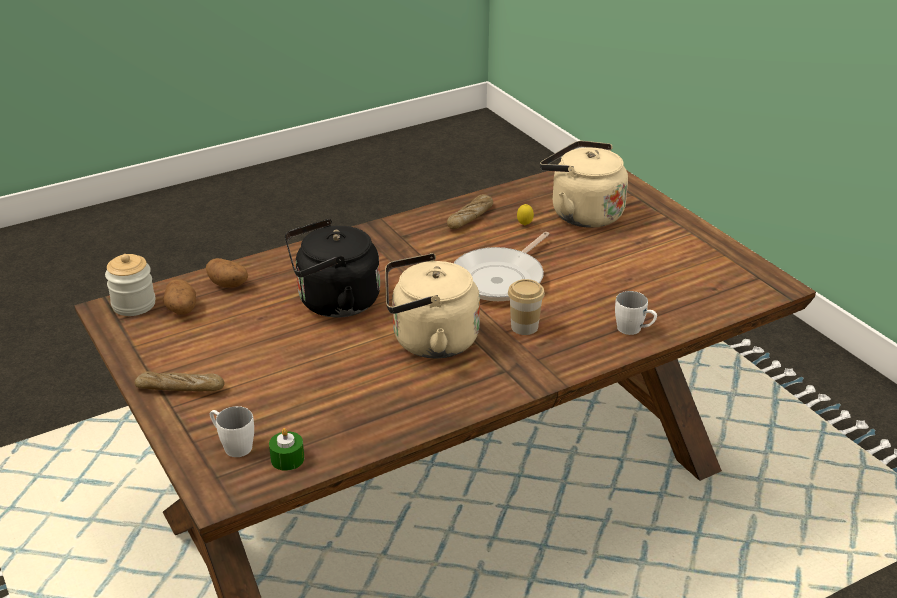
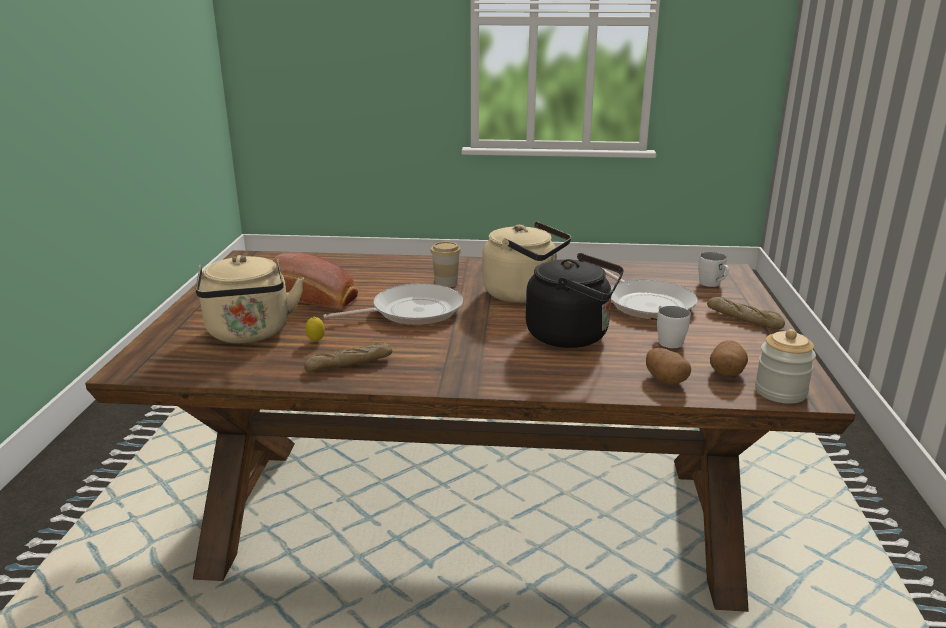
camera: 145 degrees left, 10 degrees down
green candle [269,428,304,471] -> none
white mug [615,291,657,335] -> white mug moved to [657,305,691,348]
none -> bread [273,252,358,309]
none -> frying pan [602,268,698,320]

